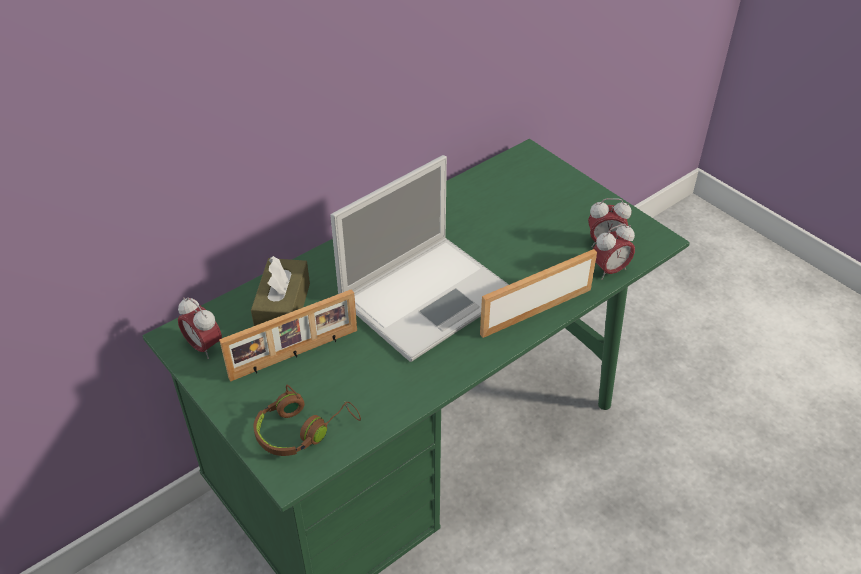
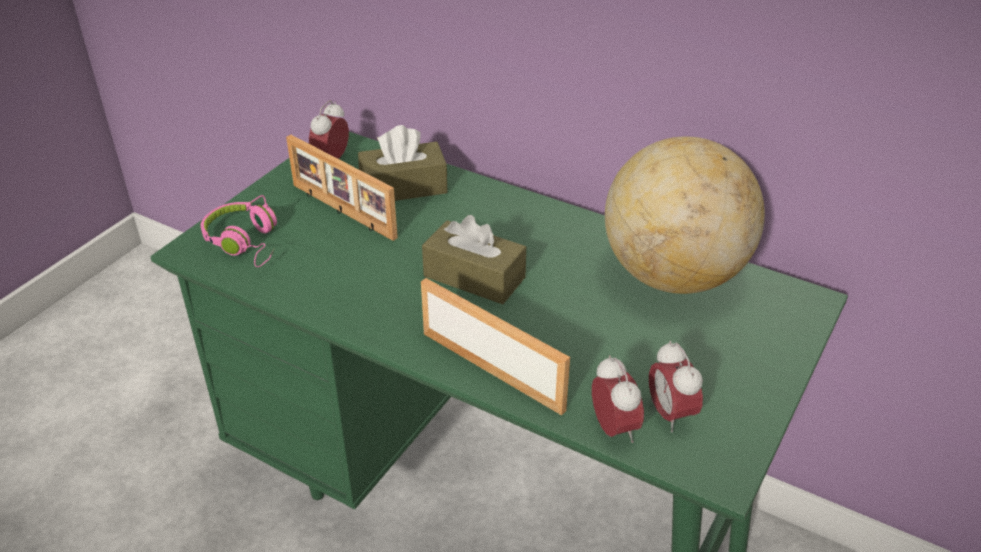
camera: 70 degrees right, 5 degrees down
brown headphones [253,385,361,456] -> pink headphones [201,195,277,267]
laptop [330,155,509,362] -> brown tissue box [422,215,526,304]
alarm clock [593,224,635,280] -> alarm clock turned 150 degrees counterclockwise [592,355,644,443]
none -> globe [605,136,765,294]

